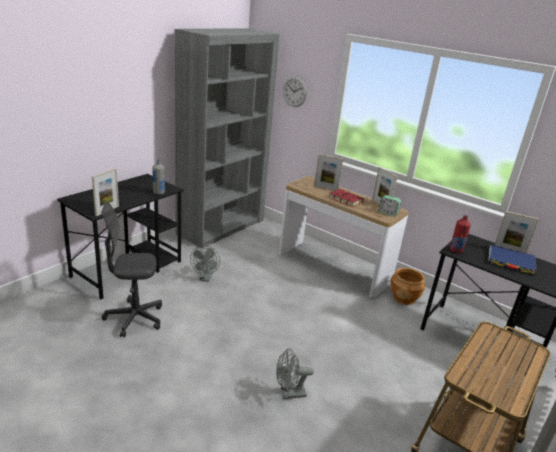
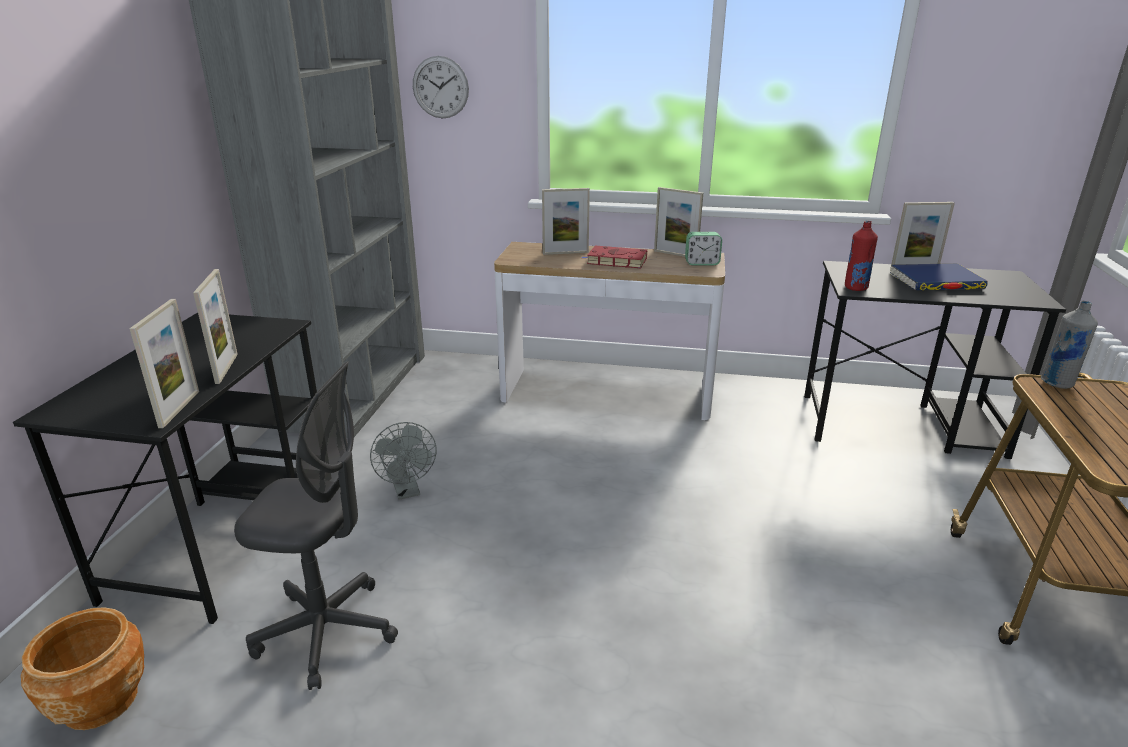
camera: 25 degrees left, 0 degrees up
grey office chair [101,201,162,338] -> grey office chair turned 135 degrees counterclockwise [234,361,398,690]
grey bottle [152,159,165,195] -> grey bottle moved to [1041,301,1098,389]
grey fan [276,349,314,399] -> none
brown planter [390,268,425,305] -> brown planter moved to [21,607,144,730]
none -> picture frame [193,269,238,384]

